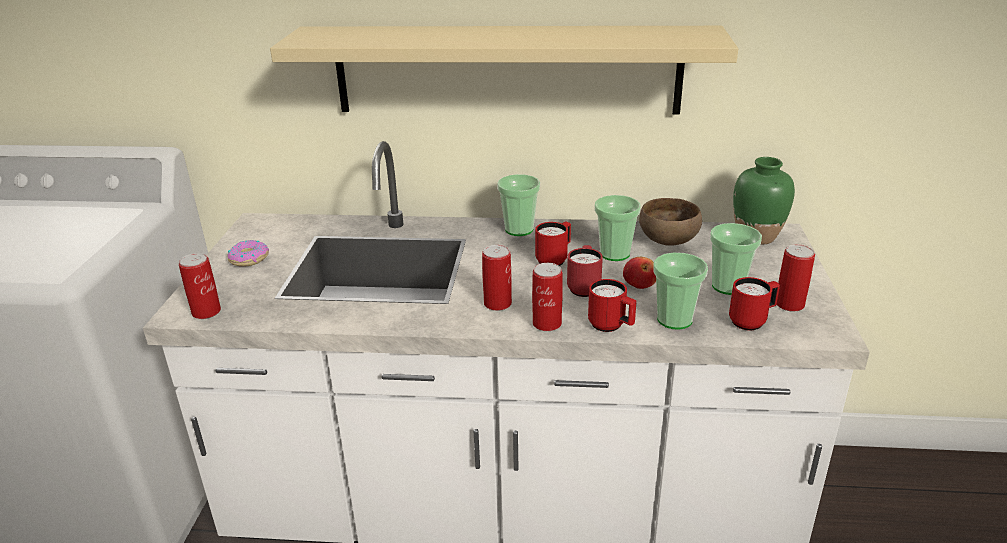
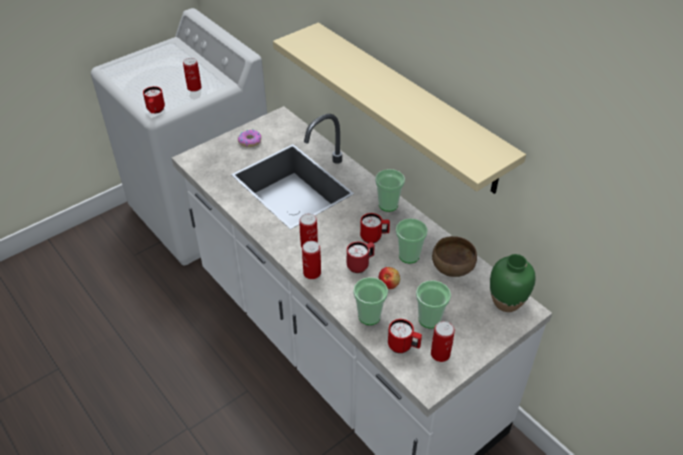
camera: 45 degrees right, 15 degrees up
can [179,253,221,319] -> can moved to [183,58,202,92]
red mug [588,279,637,332] -> red mug moved to [143,86,165,113]

